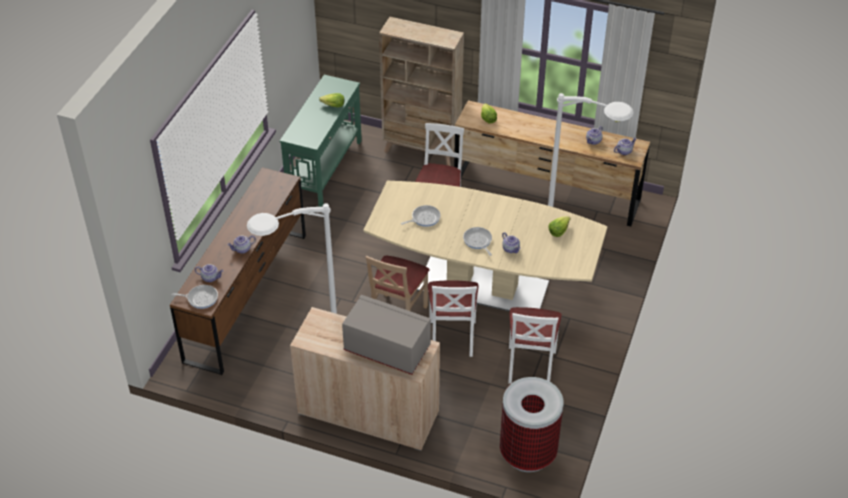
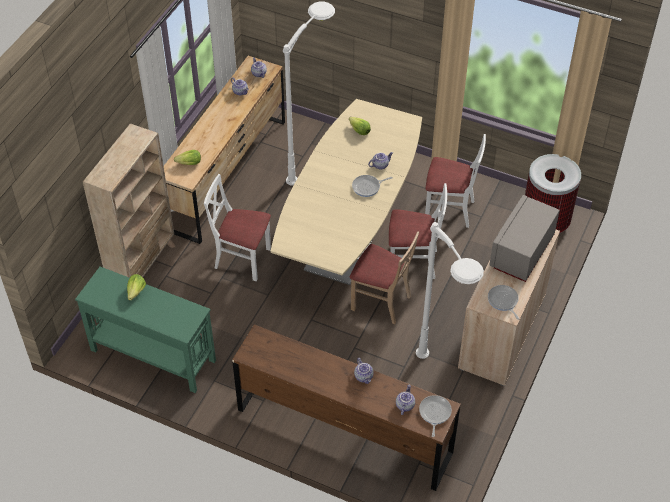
camera: 85 degrees left, 5 degrees up
frying pan [401,205,441,227] -> frying pan moved to [488,285,520,320]

